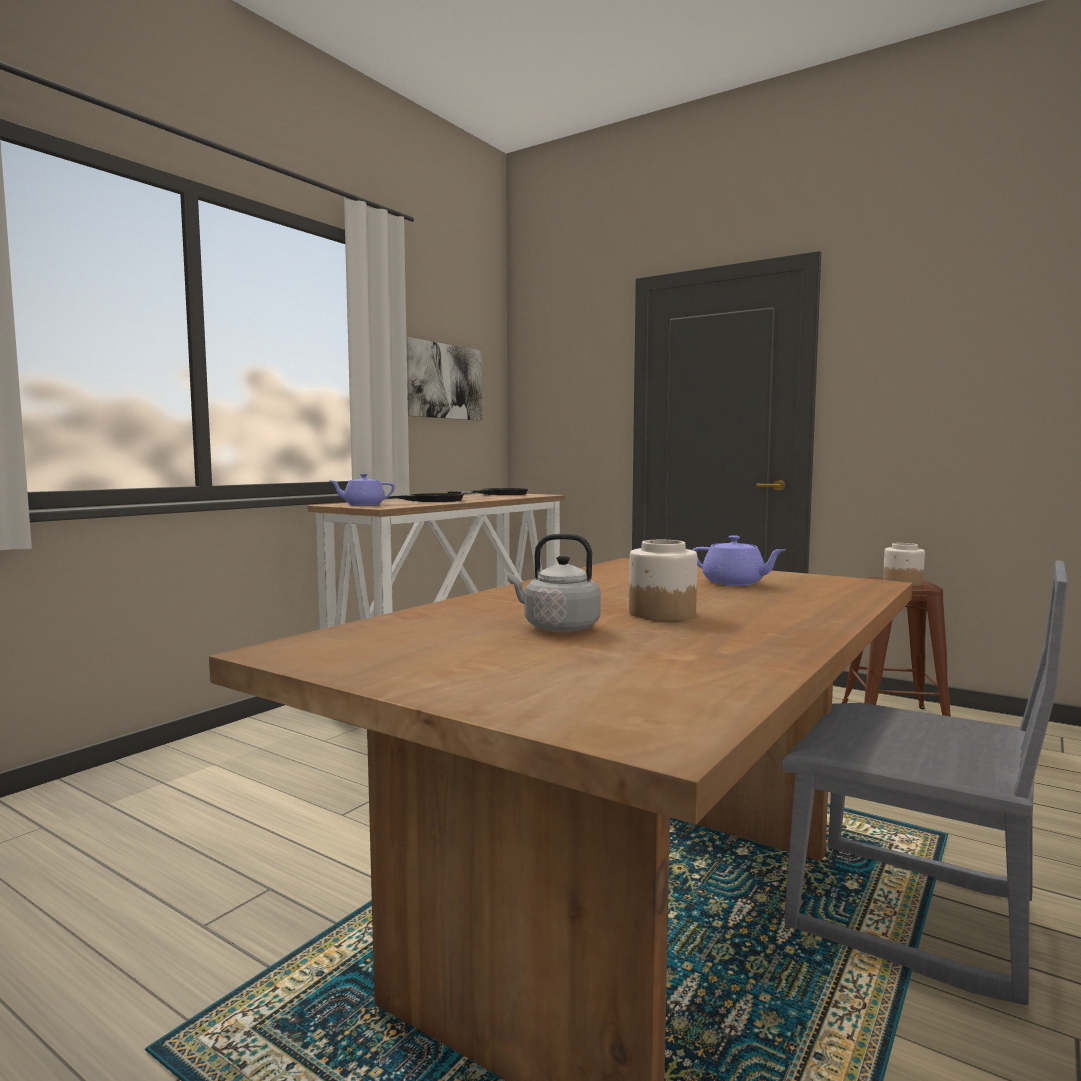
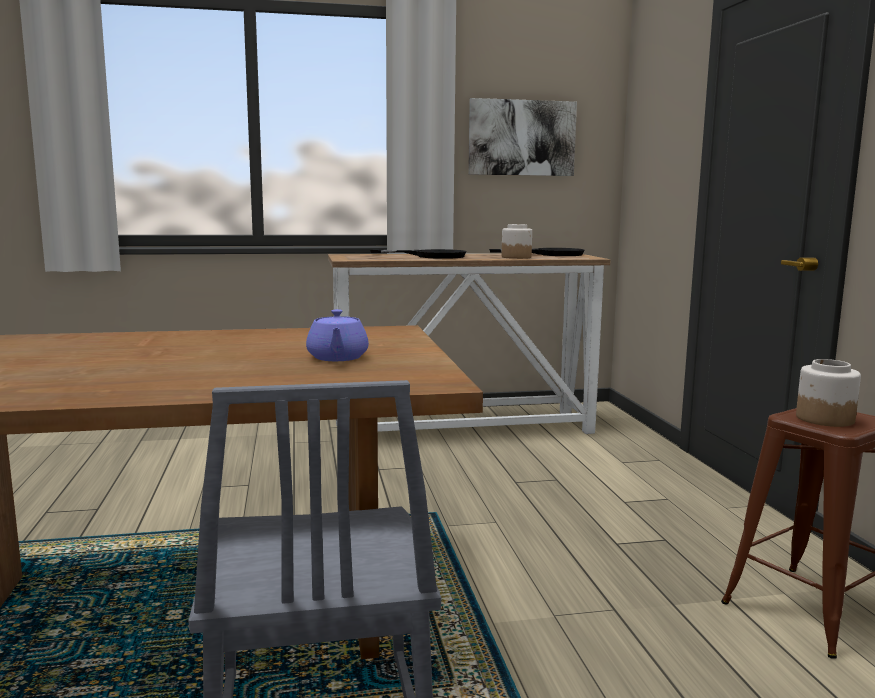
camera: 45 degrees right, 5 degrees up
purple teapot [330,474,395,505] -> none
grey kettle [507,534,601,632] -> none
jar [629,540,697,621] -> jar moved to [502,224,532,259]

